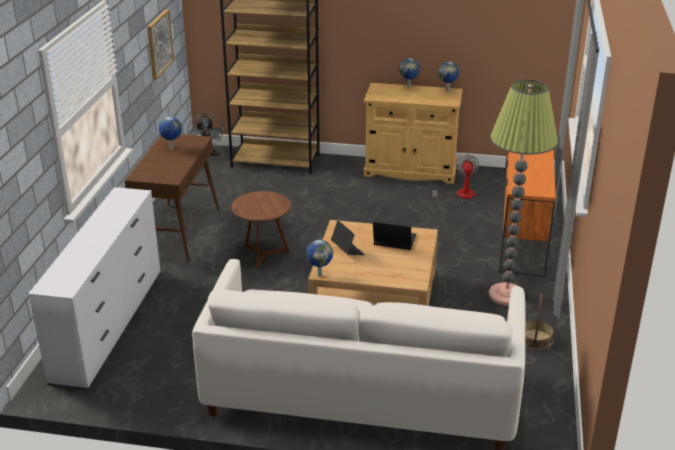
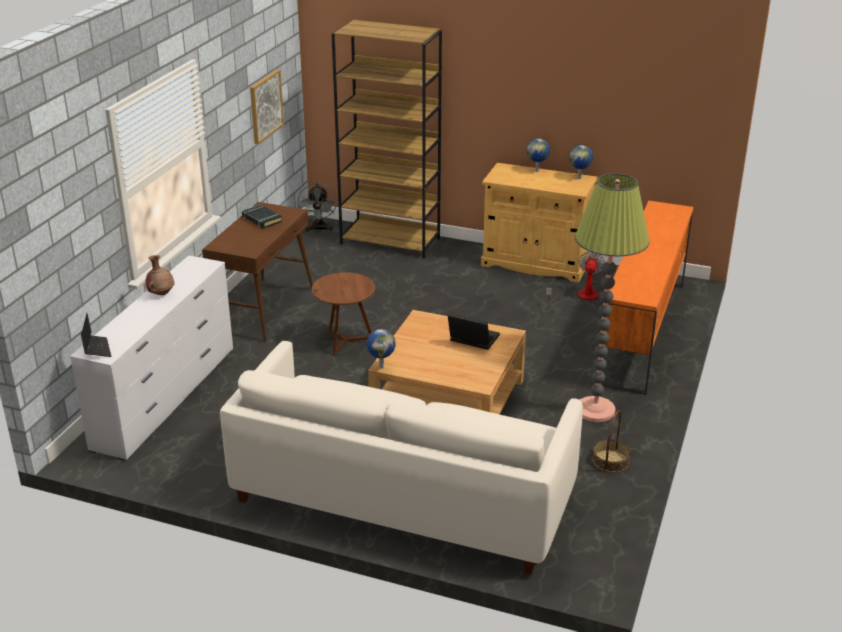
camera: 10 degrees right, 0 degrees up
globe [158,117,182,150] -> black book [242,204,282,229]
laptop [331,220,365,255] -> laptop moved to [81,313,111,357]
none -> brown vase [145,255,175,295]

